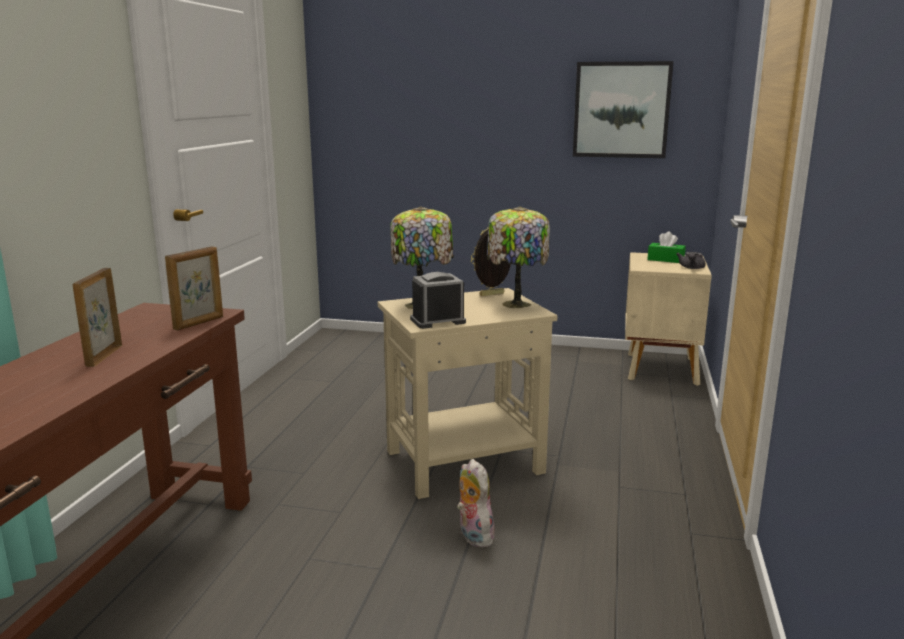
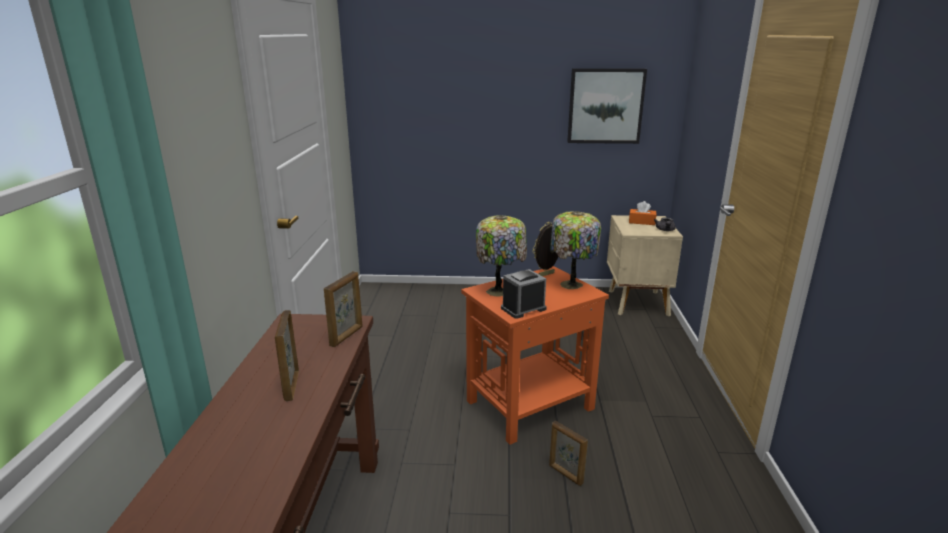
camera: 10 degrees left, 5 degrees up
beige side table [378,288,557,499] -> orange side table [461,266,609,445]
plush toy [457,459,497,547] -> picture frame [549,421,588,486]
green tissue box [647,231,686,263] -> orange tissue box [629,201,656,225]

